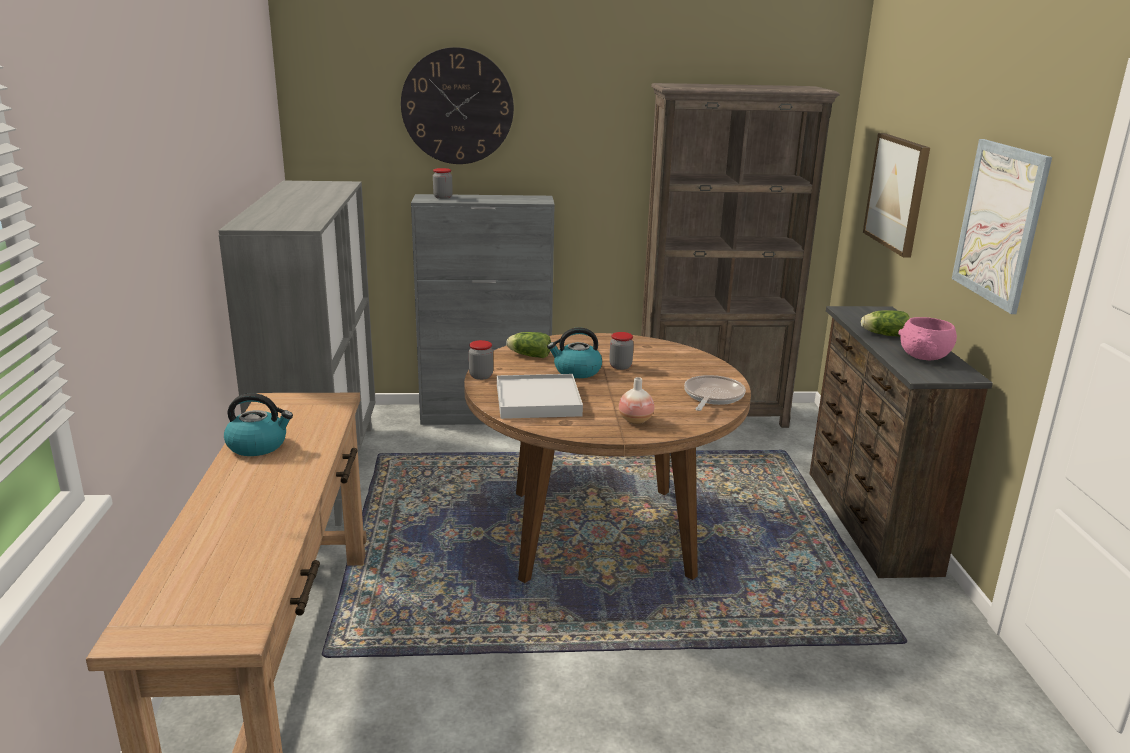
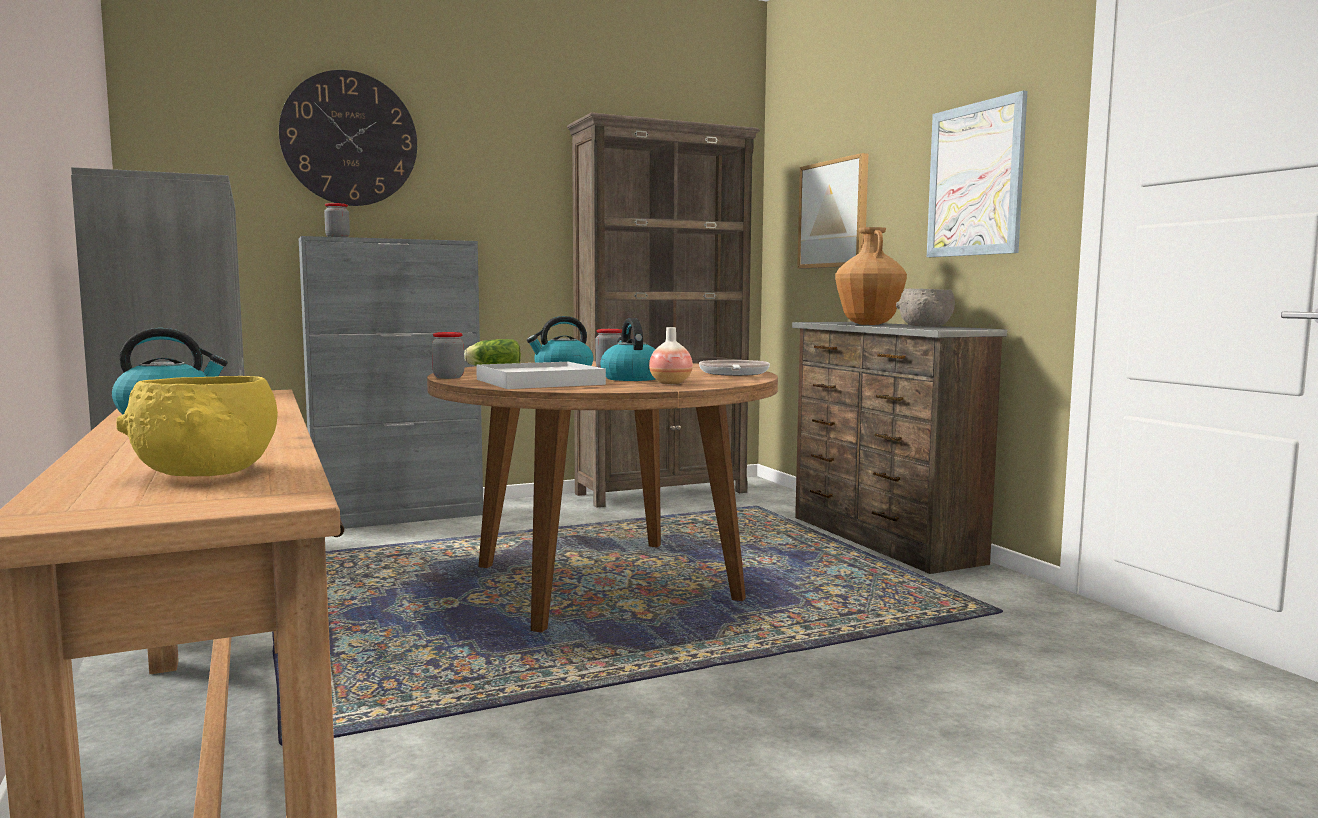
camera: 20 degrees left, 15 degrees down
lettuce [861,311,910,337] -> brown vase [835,227,907,325]
pink bowl [898,317,957,360] -> grey bowl [896,289,955,327]
none -> yellow bowl [116,376,278,476]
none -> kettle [600,318,655,381]

